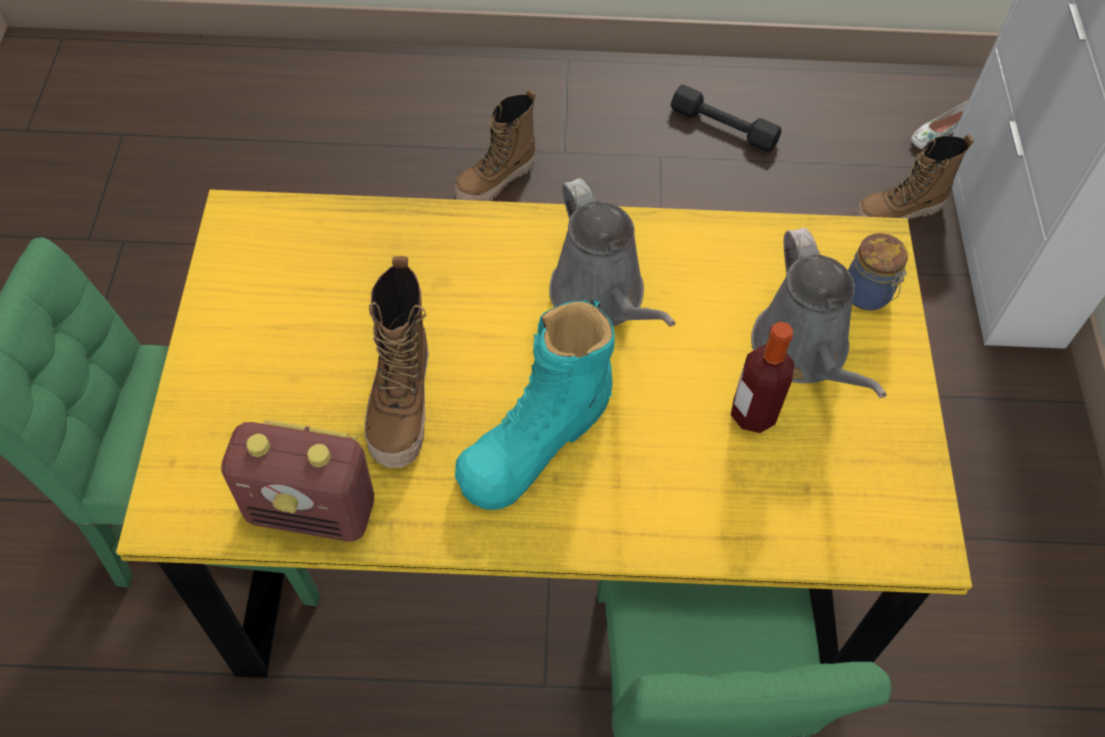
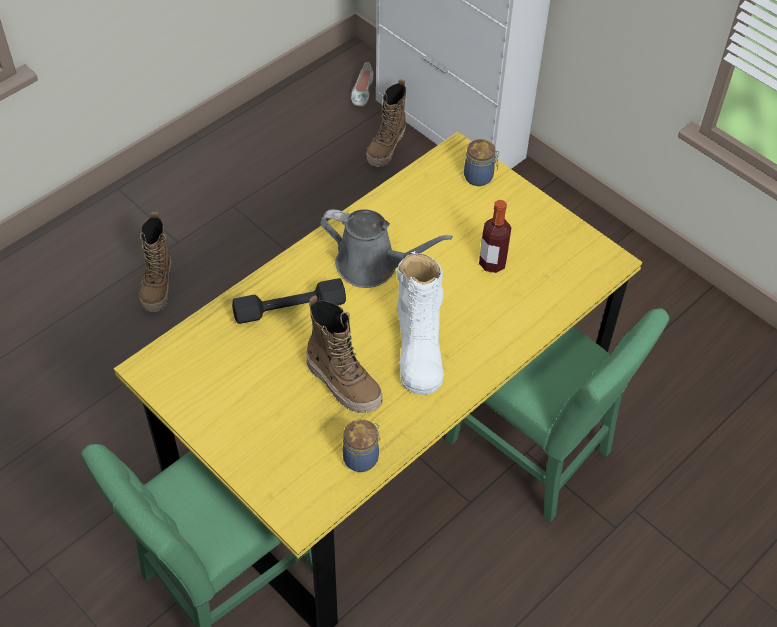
camera: 45 degrees left, 5 degrees down
radio [221,420,374,542] -> jar [343,419,380,472]
turquoise boot [455,299,615,510] -> white boot [397,251,444,395]
black dumbbell [670,84,781,153] -> black dumbbell moved to [232,278,346,324]
grey watering can [751,228,887,398] -> none

